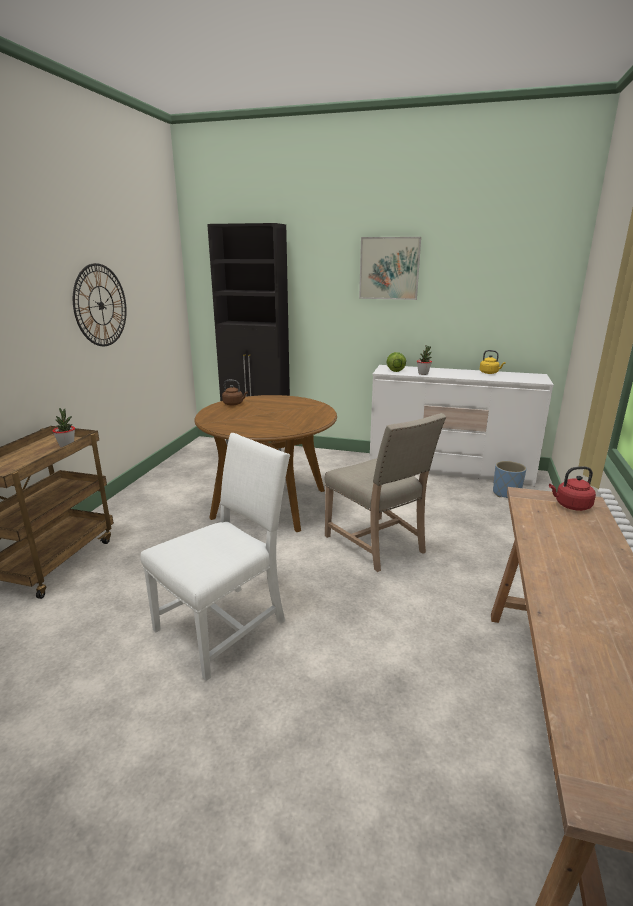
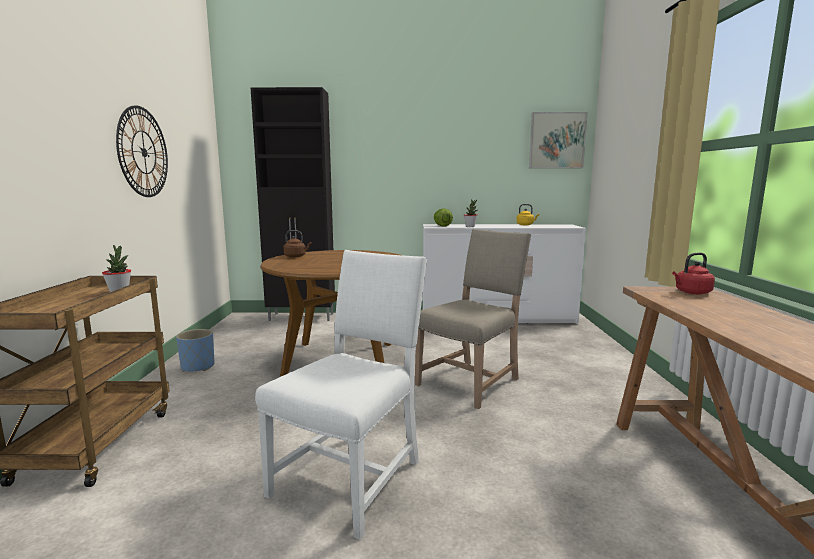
camera: 15 degrees left, 10 degrees down
beige chair [325,413,446,572] -> beige chair turned 90 degrees counterclockwise [415,229,531,409]
picture [359,237,421,300] -> picture moved to [529,112,588,168]
blue planter [493,461,526,498] -> blue planter moved to [176,329,215,372]

